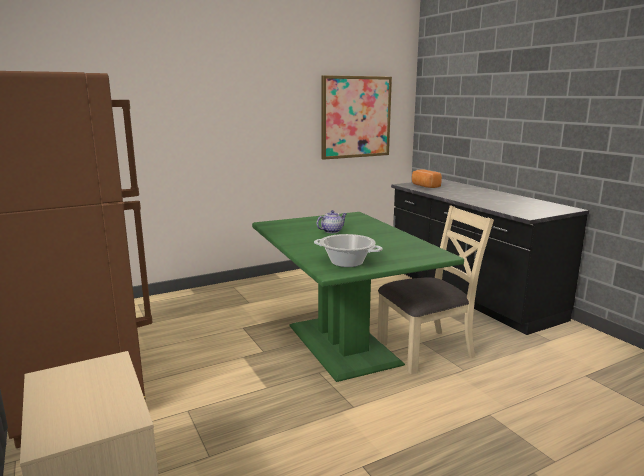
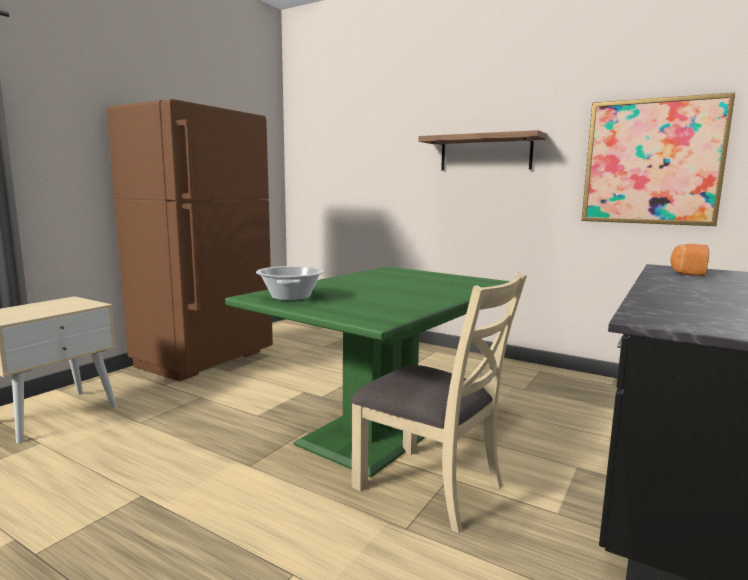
camera: 60 degrees right, 5 degrees down
teapot [317,210,347,233] -> none
none -> shelf [418,130,547,170]

